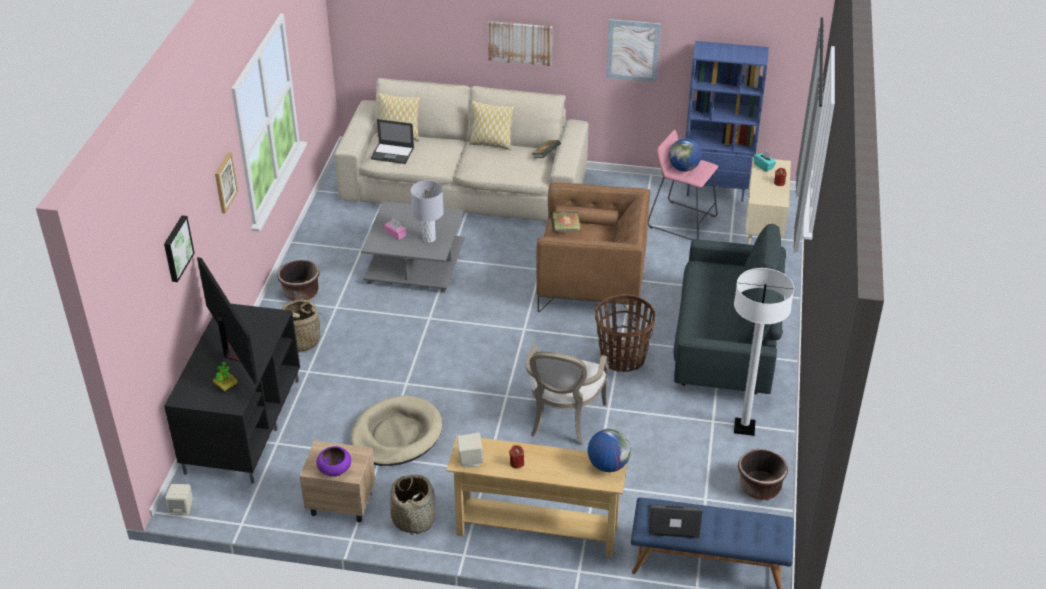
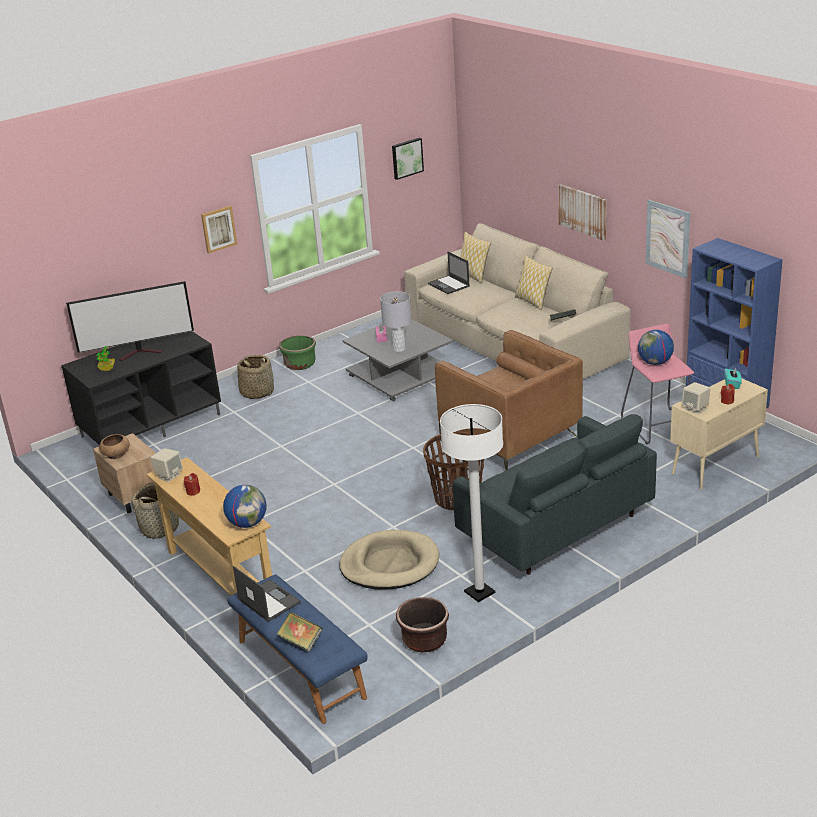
camera: 45 degrees right, 10 degrees down
picture [164,216,195,282] -> picture moved to [392,138,424,180]
beige speaker [165,484,193,515] -> beige speaker moved to [682,382,711,414]
television [197,257,258,385] -> television turned 60 degrees clockwise [66,281,194,361]
brown planter [277,260,320,301] -> green planter [279,336,316,370]
purple bowl [316,446,351,477] -> brown bowl [99,434,130,459]
beige dog bed [350,395,442,466] -> beige dog bed moved to [339,530,439,589]
armchair [525,344,609,445] -> none
book [551,212,580,232] -> book moved to [277,612,323,652]

